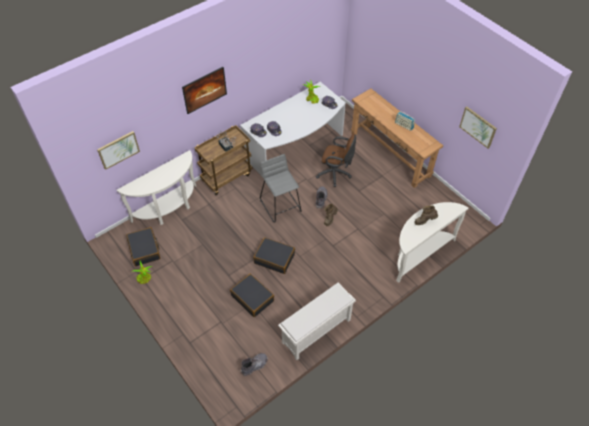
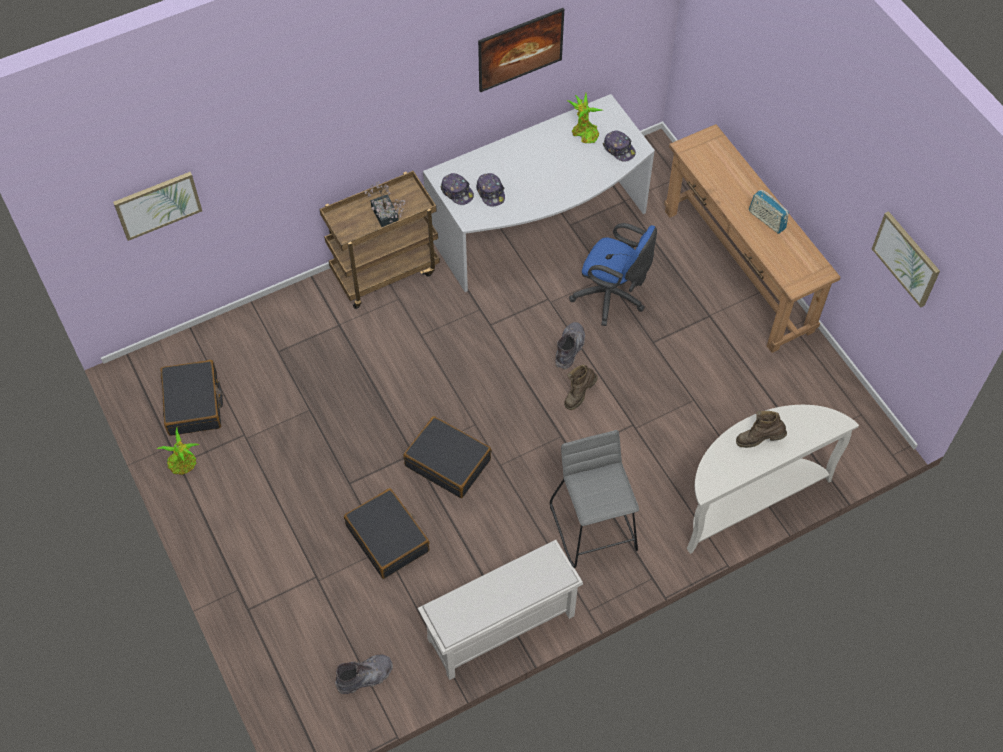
camera: 10 degrees right, 5 degrees up
white console table [117,150,196,225] -> none
picture [182,67,227,114] -> picture moved to [478,8,564,93]
grey stool [260,154,302,222] -> grey stool moved to [550,430,639,568]
brown office chair [316,134,356,187] -> blue office chair [569,223,657,326]

